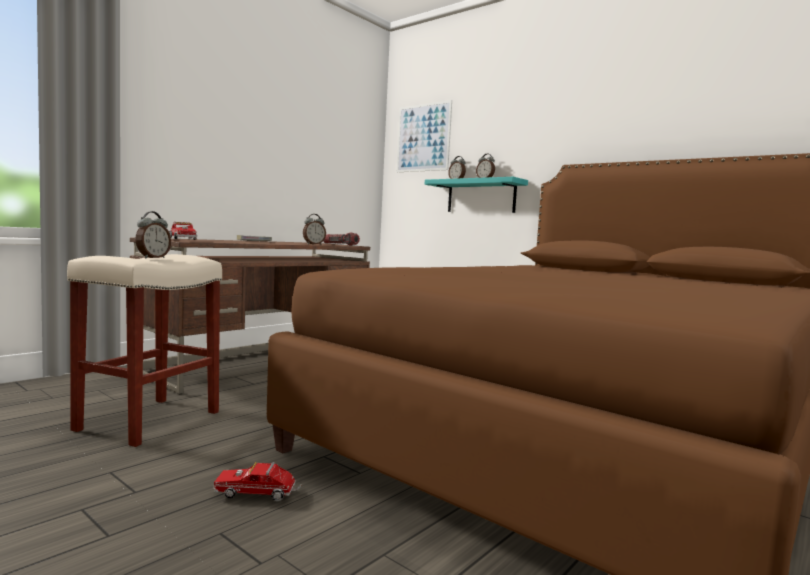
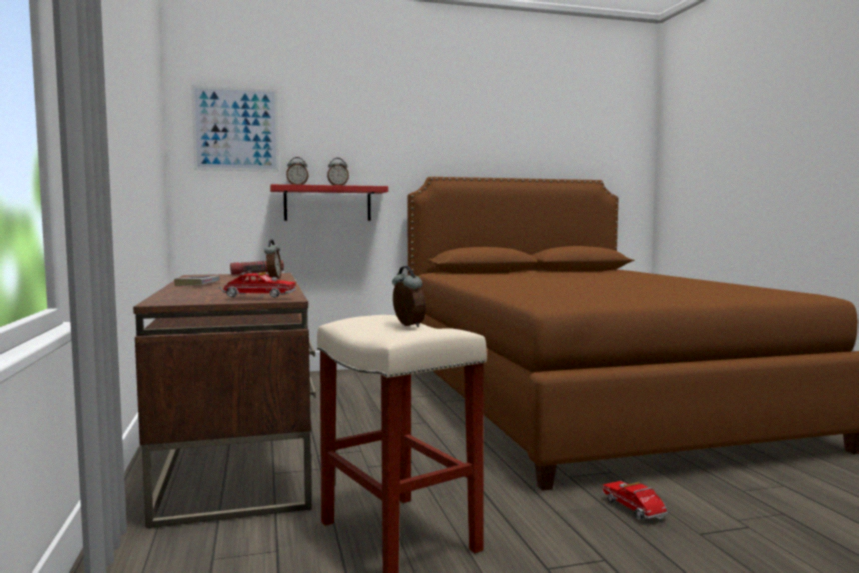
camera: 55 degrees left, 0 degrees up
toy truck [213,462,302,501] -> toy truck turned 120 degrees clockwise [602,481,668,520]
turquoise shelf [425,177,528,213] -> red shelf [270,184,388,221]

